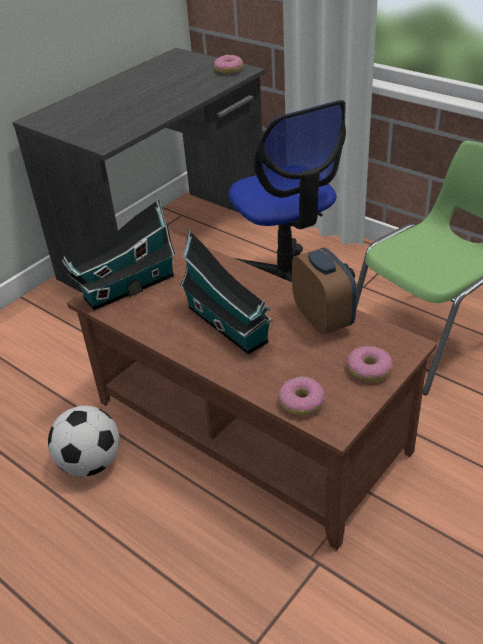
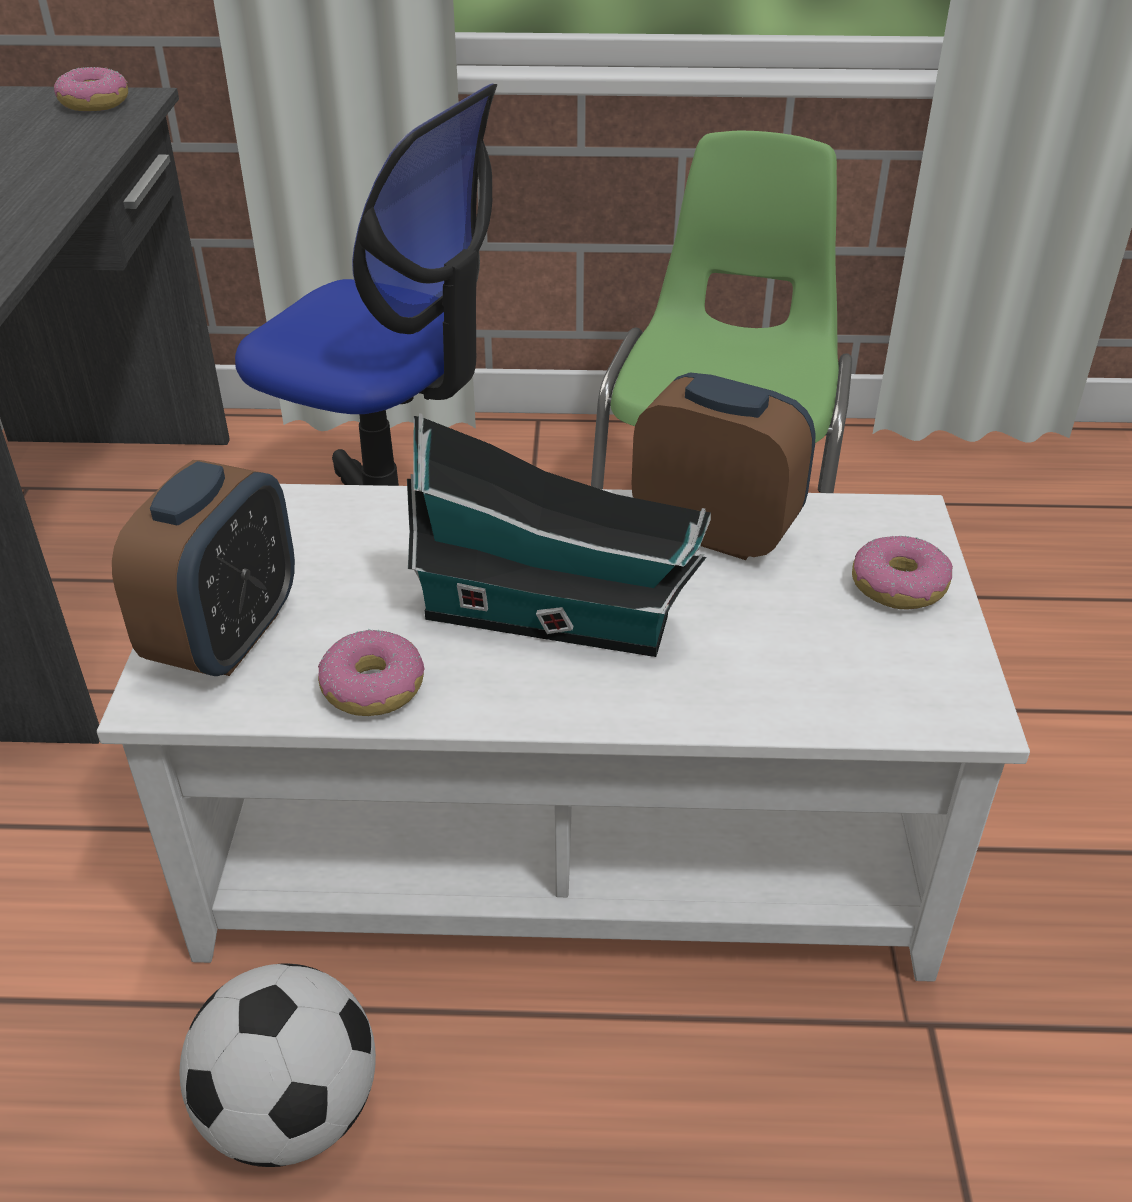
camera: 40 degrees left, 0 degrees up
toy house [62,200,176,311] -> alarm clock [112,460,295,676]
brown coffee table [67,233,437,550] -> white coffee table [97,484,1030,982]
donut [278,376,325,416] -> donut moved to [318,629,425,716]

